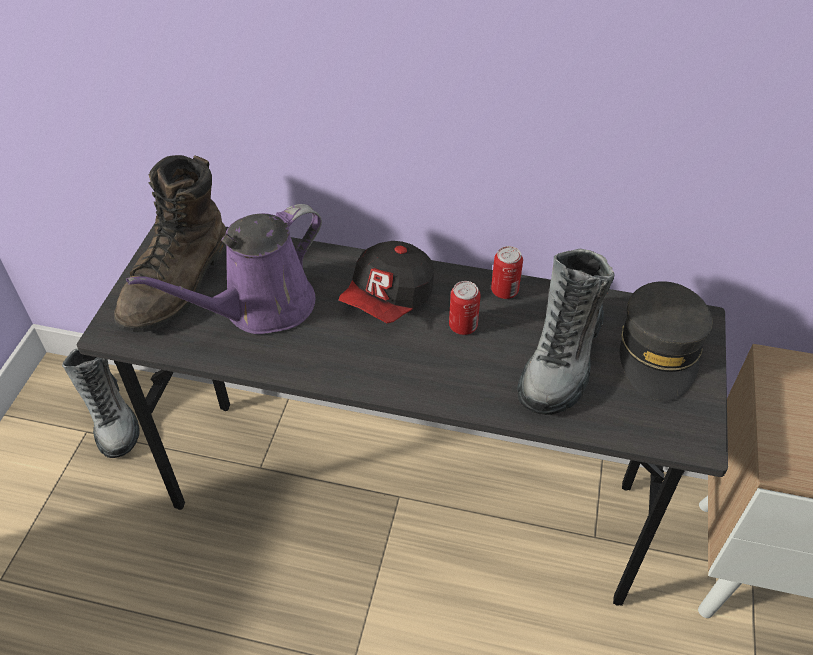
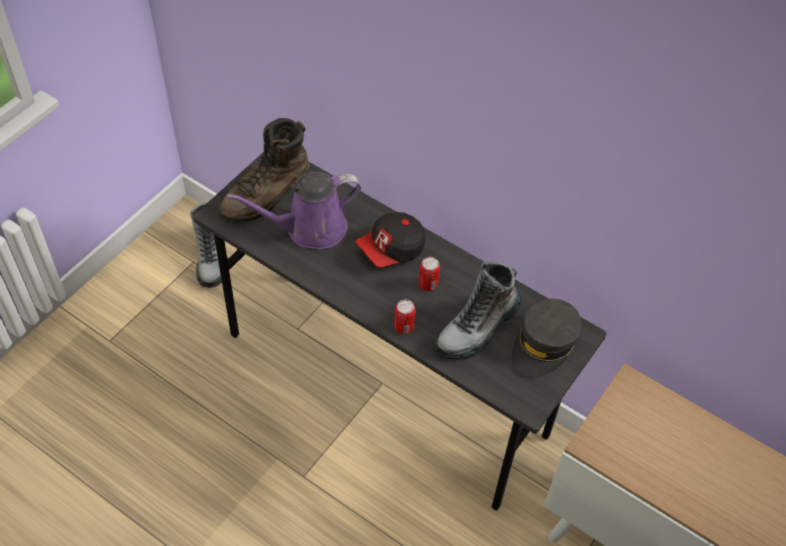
camera: 20 degrees right, 5 degrees up
can [491,246,523,299] -> can moved to [394,300,416,334]

